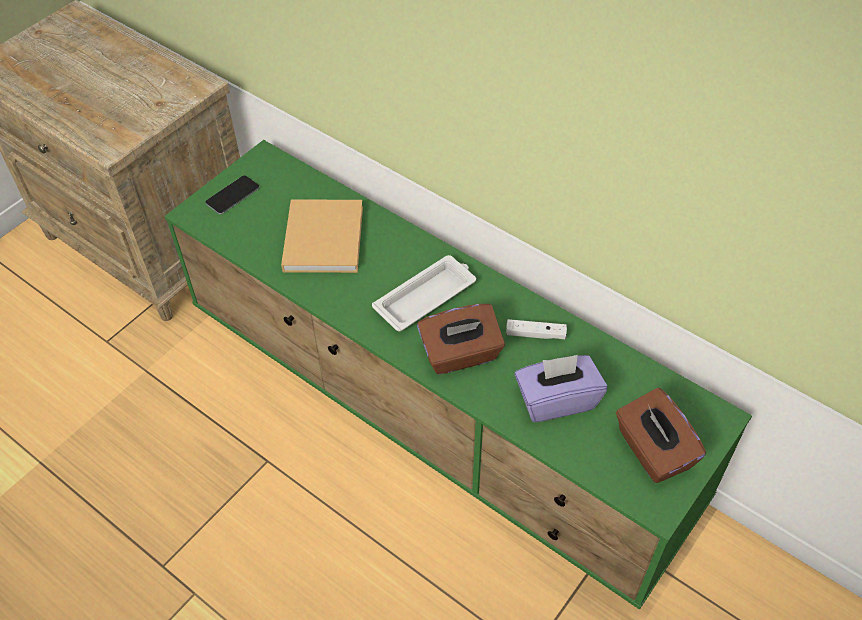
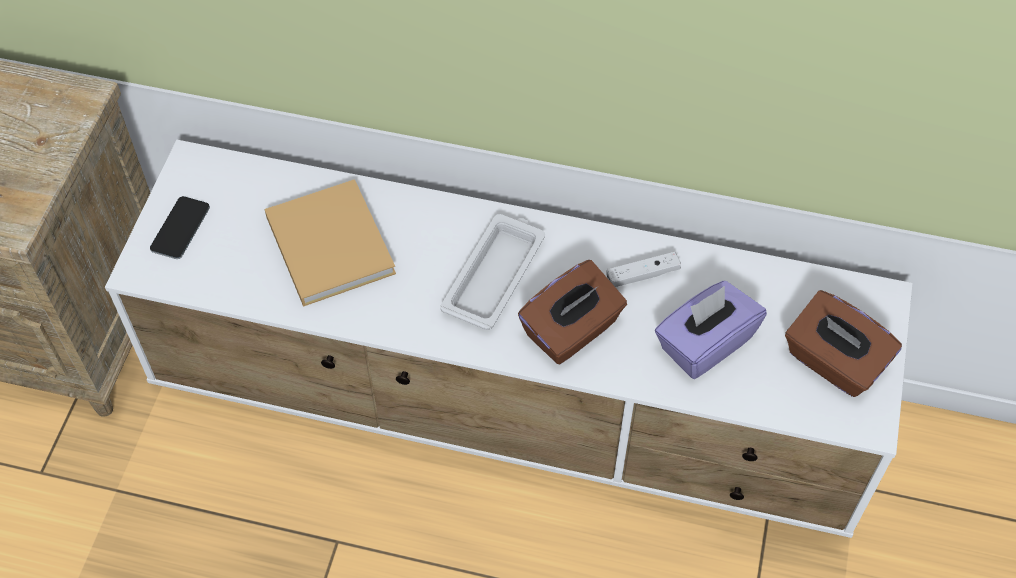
camera: 25 degrees left, 5 degrees up
green tv stand [164,140,752,610] -> white tv stand [105,140,913,538]

